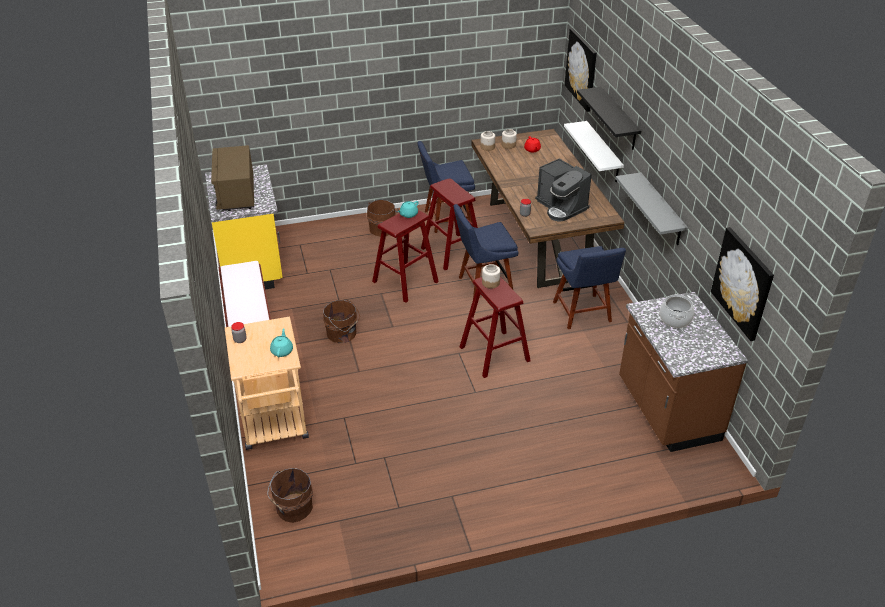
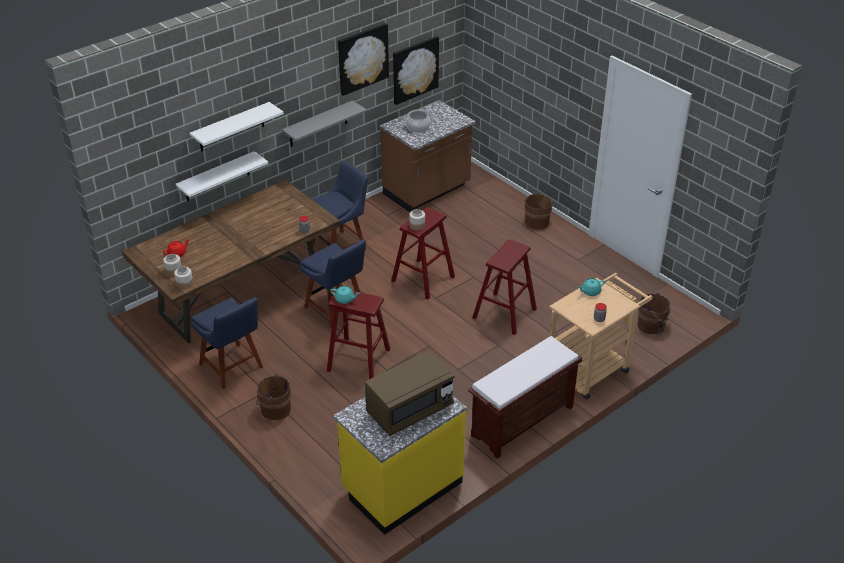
camera: 115 degrees left, 0 degrees up
brown bucket [323,300,360,343] -> brown bucket moved to [524,194,554,230]
red stool [421,178,478,270] -> red stool moved to [472,239,537,335]
coffee machine [535,159,592,221] -> none
picture [565,28,597,112] -> picture moved to [338,23,389,96]
black shelf [577,87,641,150] -> white shelf [190,102,284,152]

